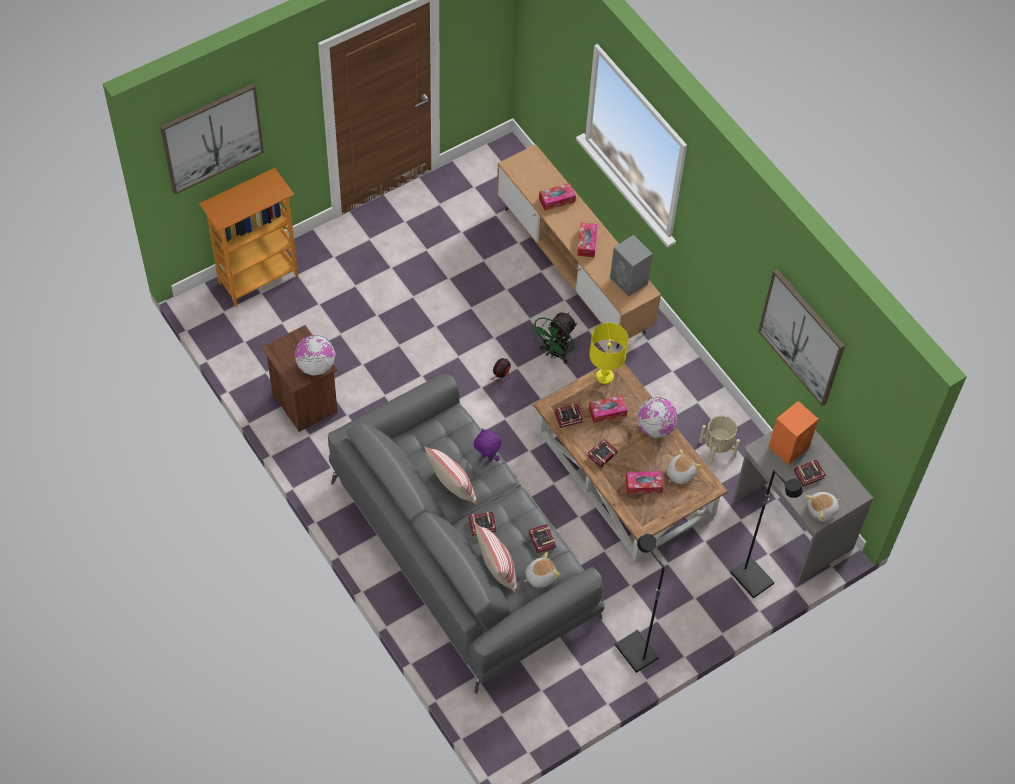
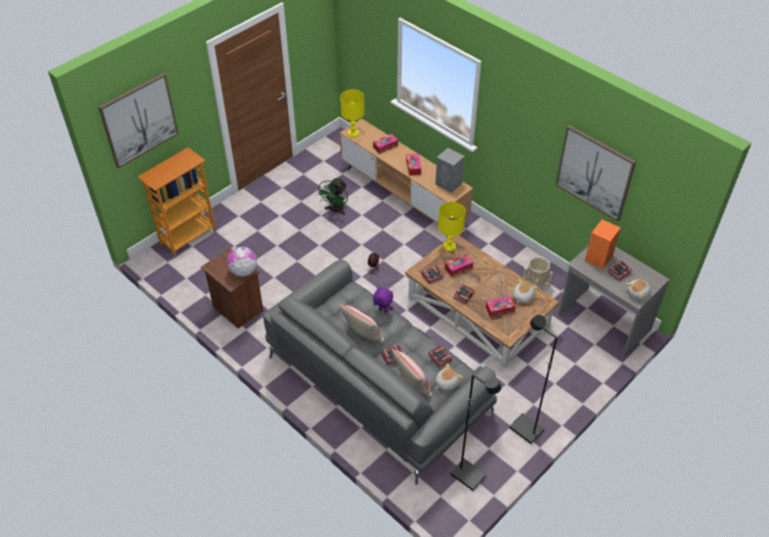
camera: 10 degrees left, 10 degrees down
green fan [529,312,577,364] -> green fan moved to [316,177,348,215]
globe [637,397,677,438] -> none
black floor lamp [731,469,803,599] -> black floor lamp moved to [450,374,501,491]
none -> yellow table lamp [340,89,365,137]

